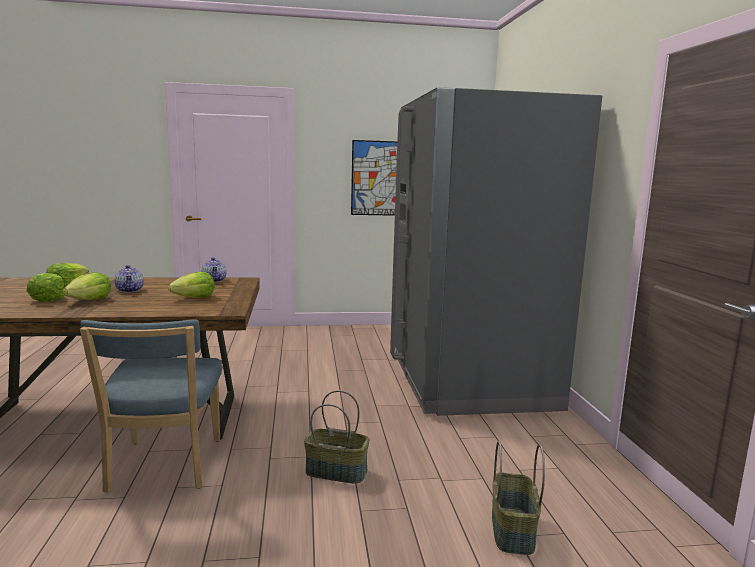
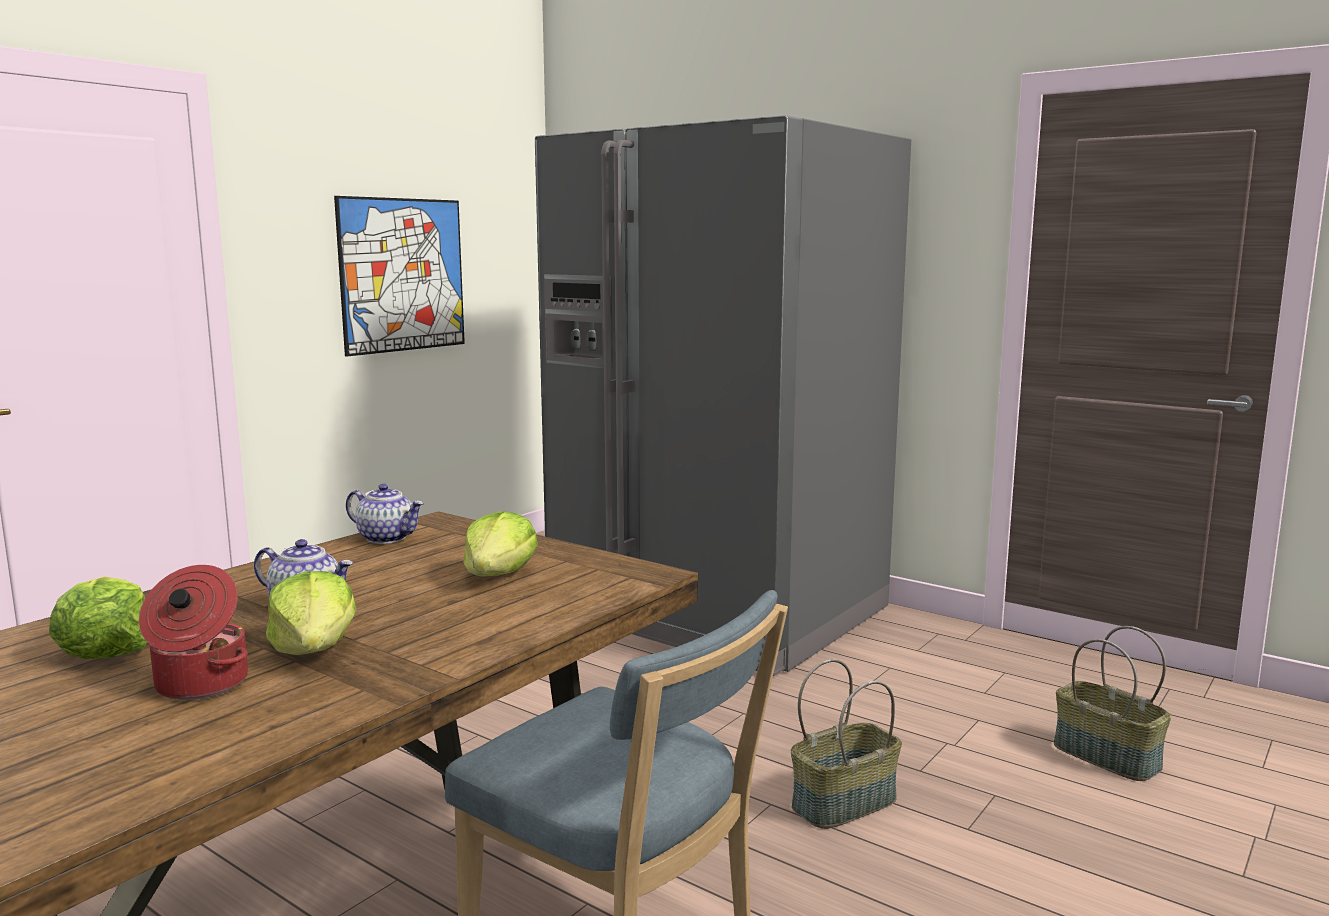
camera: 45 degrees left, 0 degrees up
lettuce [27,273,64,302] -> cooking pot [139,565,248,700]

